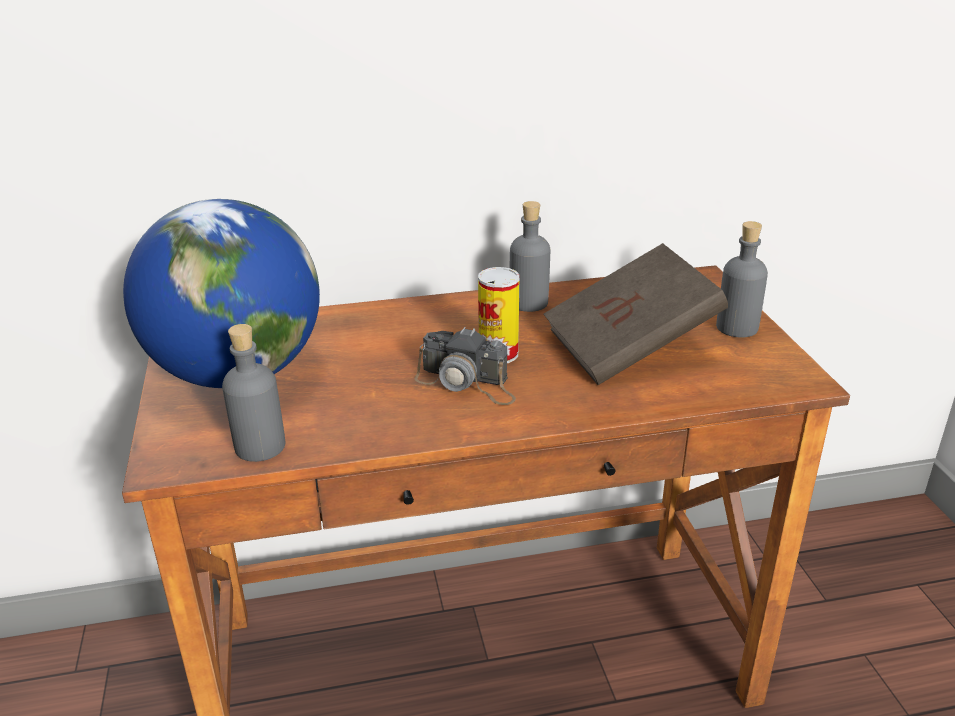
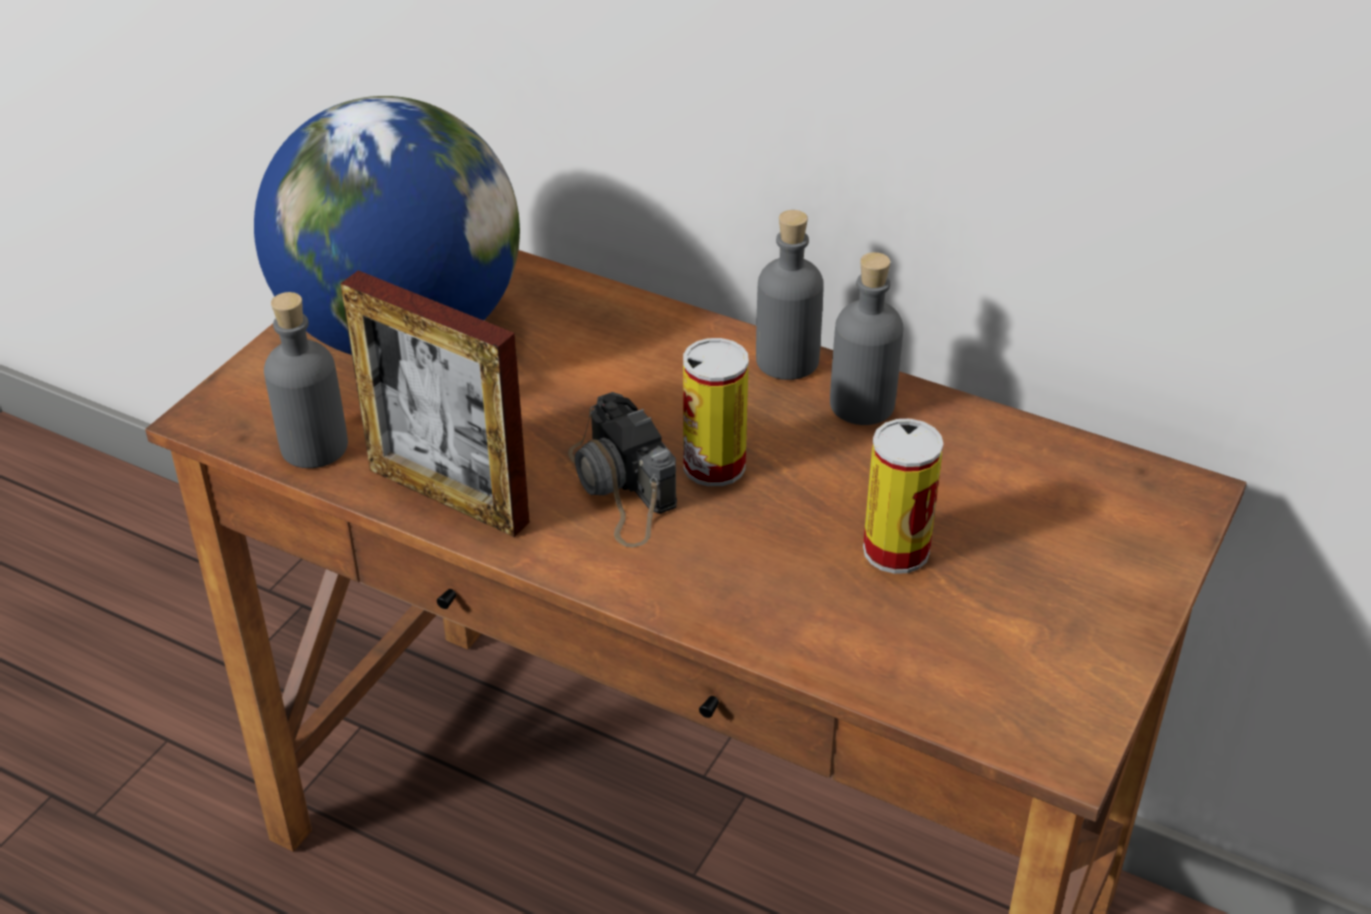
camera: 40 degrees right, 10 degrees up
brown book [543,243,728,385] -> can [863,419,944,574]
grey bottle [716,221,768,338] -> grey bottle moved to [756,210,824,380]
none -> picture frame [341,270,530,537]

